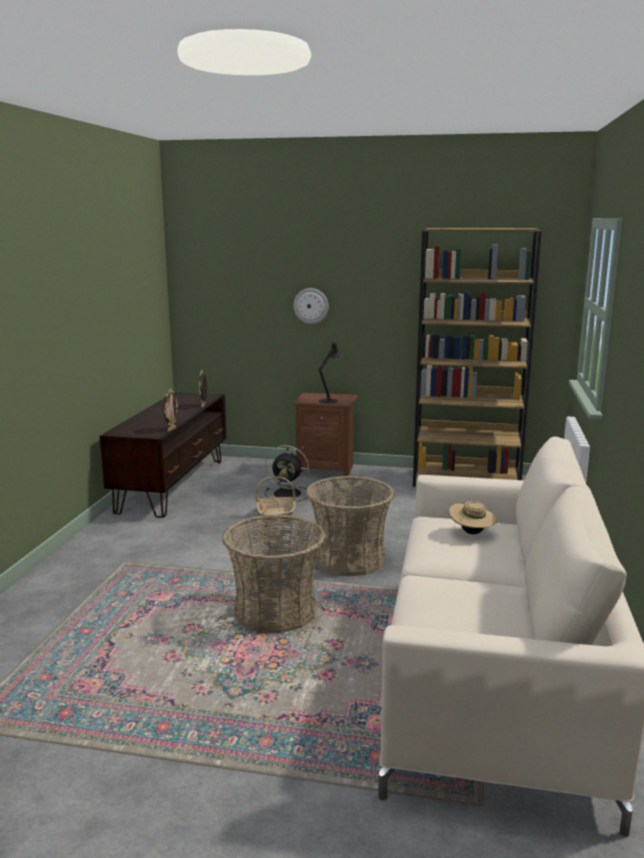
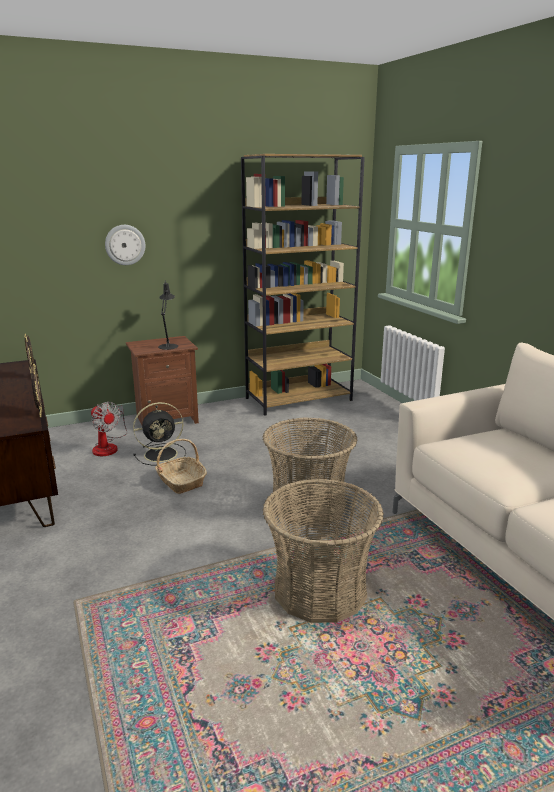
camera: 35 degrees left, 5 degrees up
beige hat [449,501,497,534] -> none
none -> fan [91,402,128,456]

